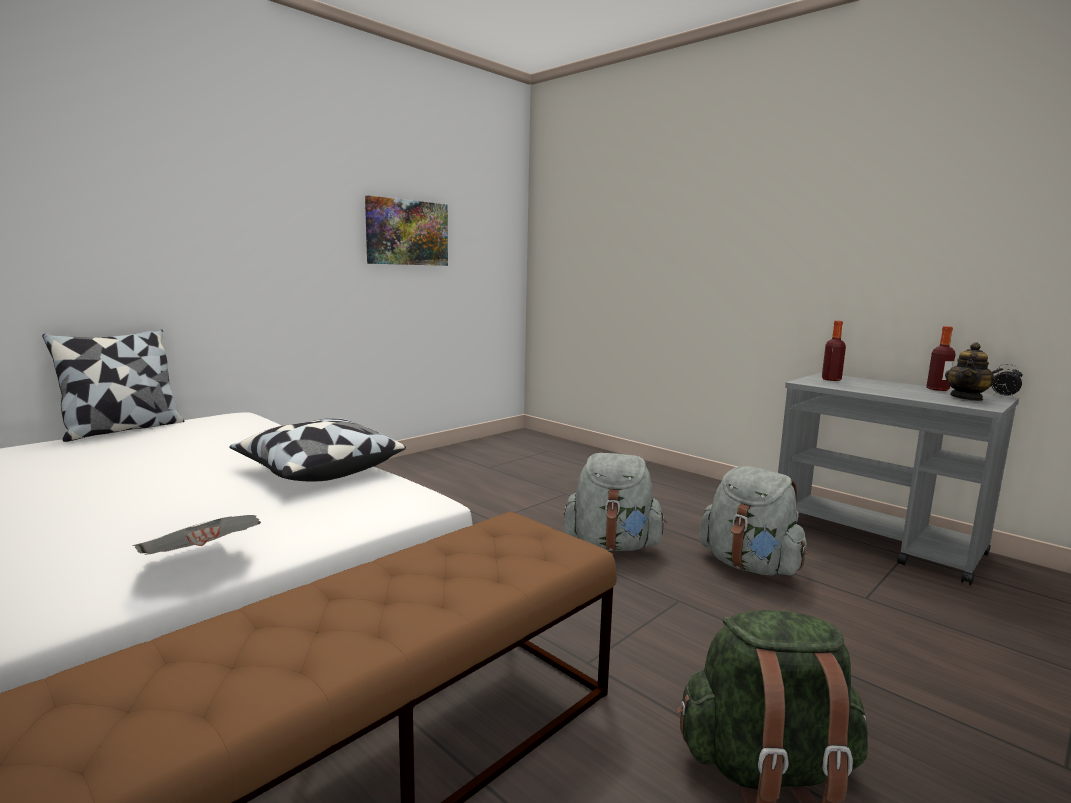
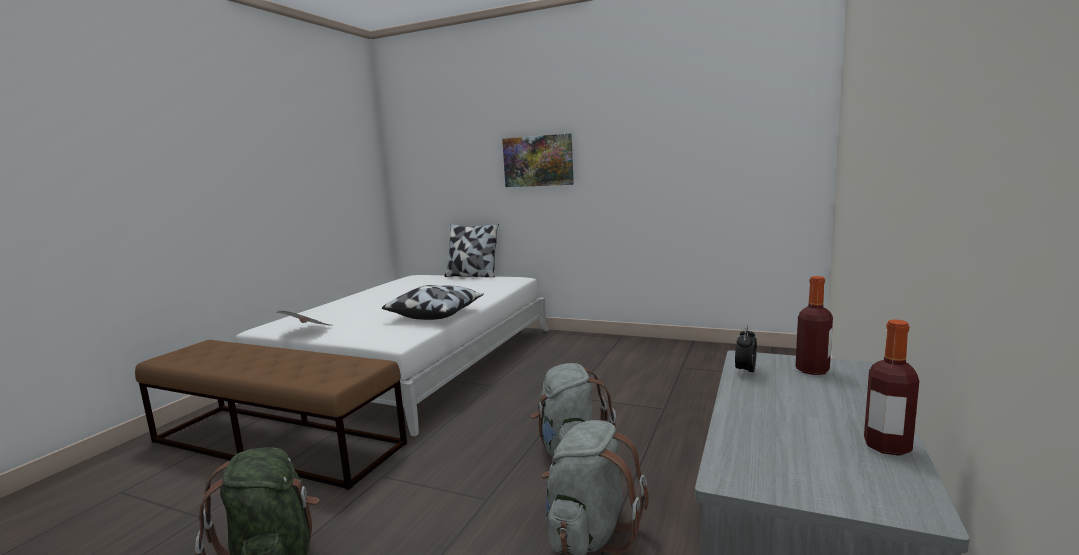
camera: 70 degrees right, 0 degrees up
picture [365,195,448,266] -> picture moved to [502,133,574,187]
teapot [945,342,996,401] -> none
alarm clock [992,364,1023,398] -> alarm clock moved to [735,326,757,376]

